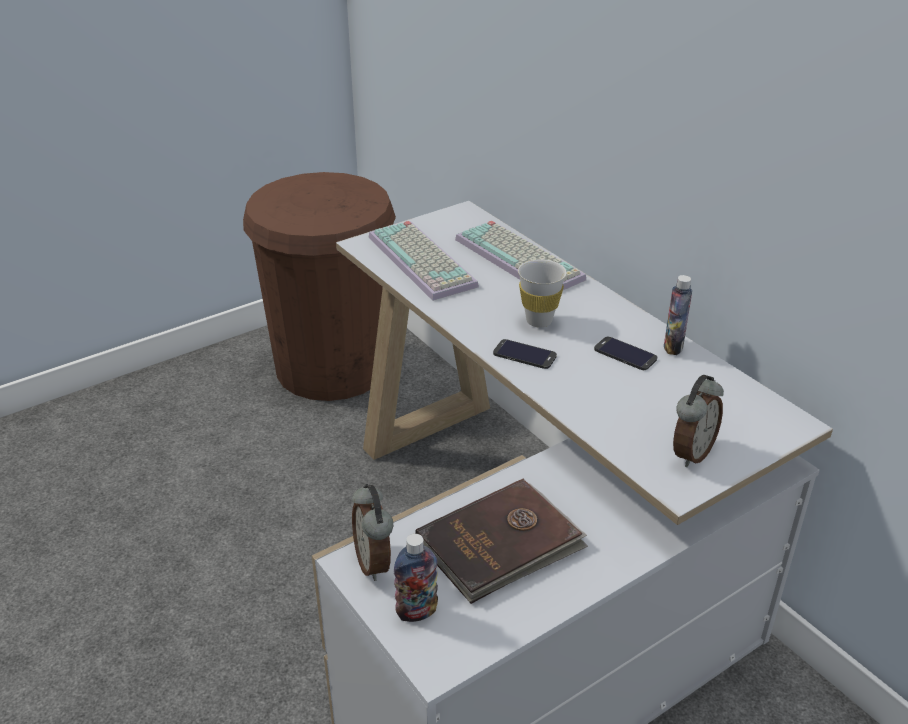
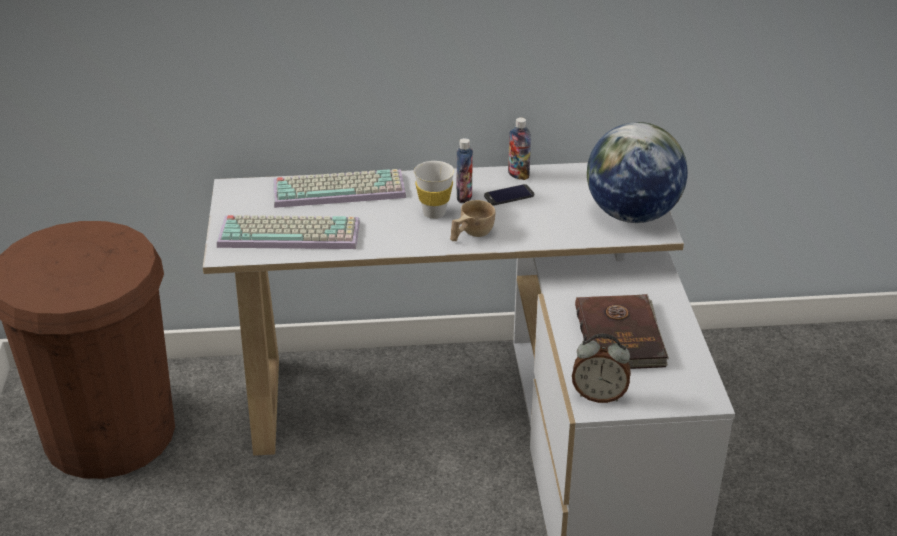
camera: 60 degrees left, 0 degrees up
bottle [394,534,438,622] -> bottle moved to [456,138,473,203]
phone [493,339,557,369] -> beige cup [450,200,495,241]
alarm clock [673,375,724,467] -> globe [587,122,688,223]

